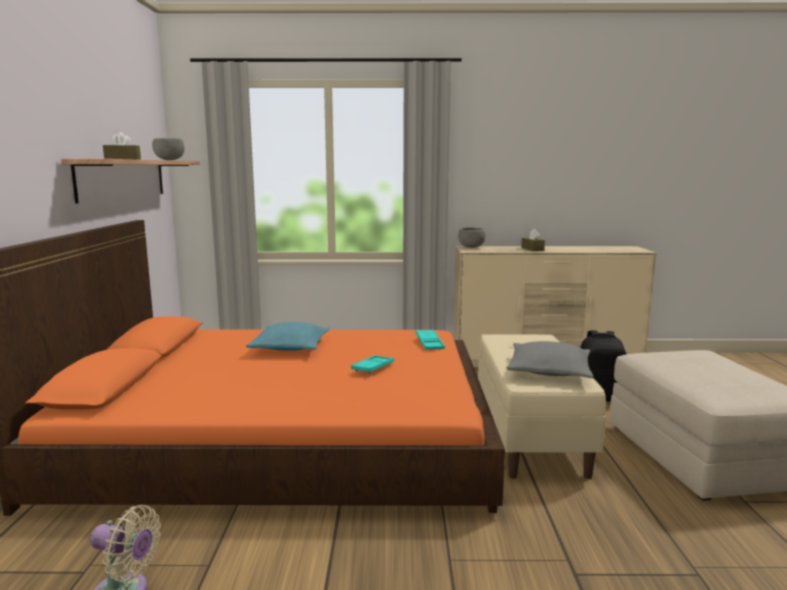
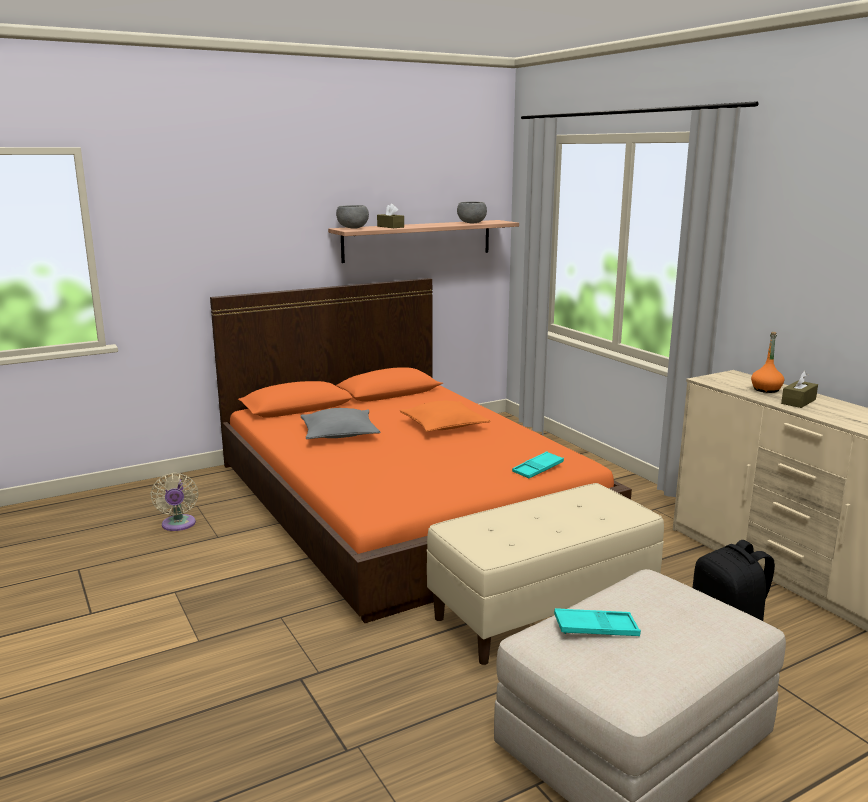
camera: 60 degrees right, 5 degrees up
turquoise pillow [246,322,330,351] -> orange pillow [400,401,491,432]
turquoise tray [351,355,394,374] -> turquoise tray moved to [554,608,641,636]
grey bowl [458,227,485,248] -> grey bowl moved to [336,205,369,229]
grey pillow [506,341,593,378] -> grey pillow moved to [300,408,380,439]
none -> orange bottle [751,332,784,393]

